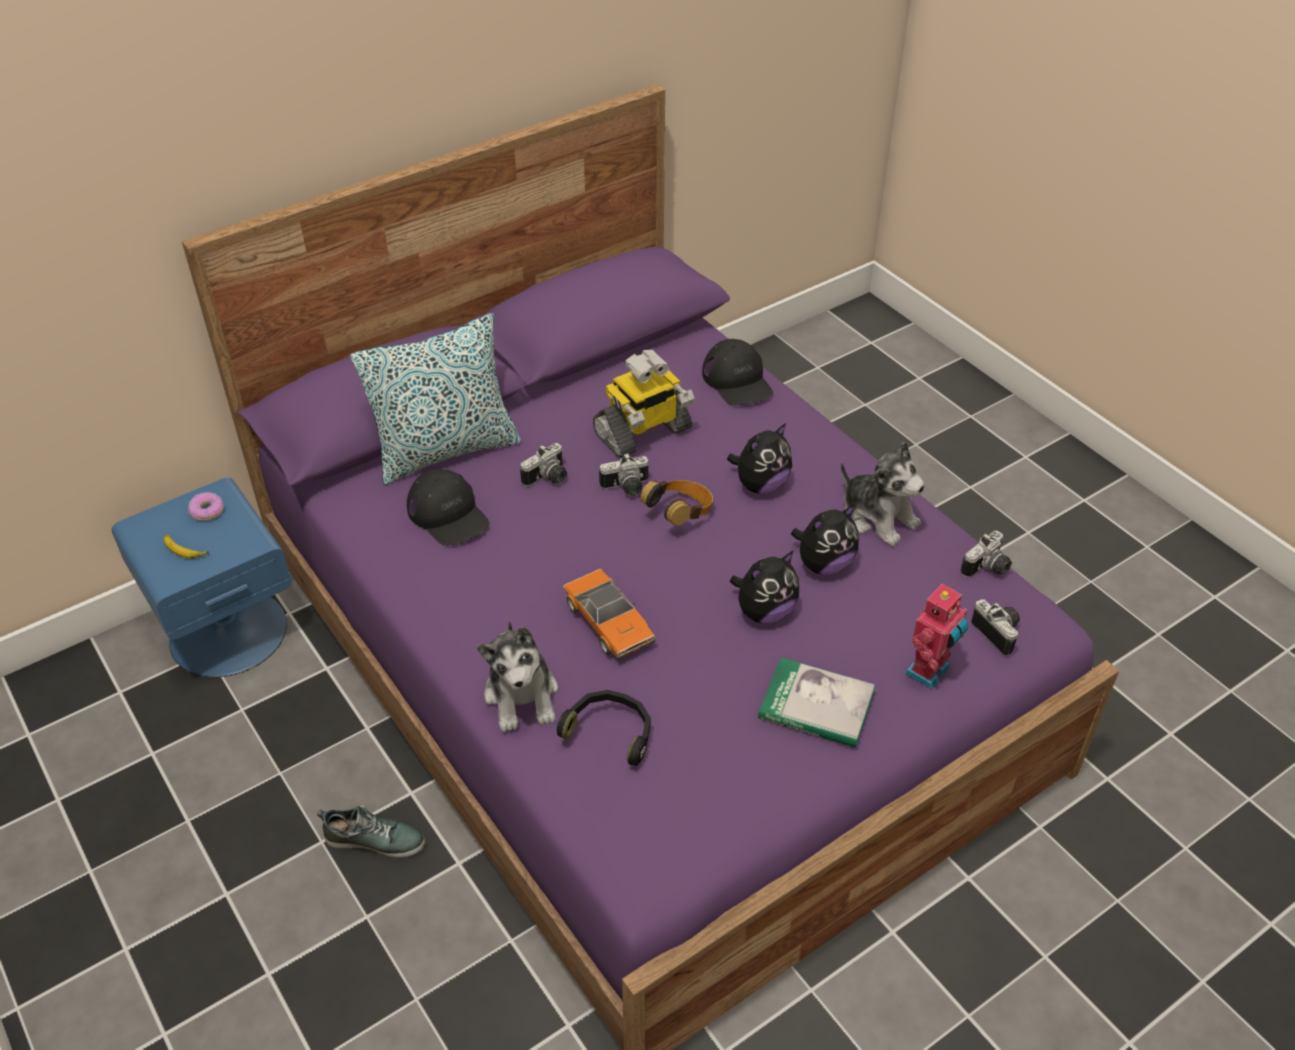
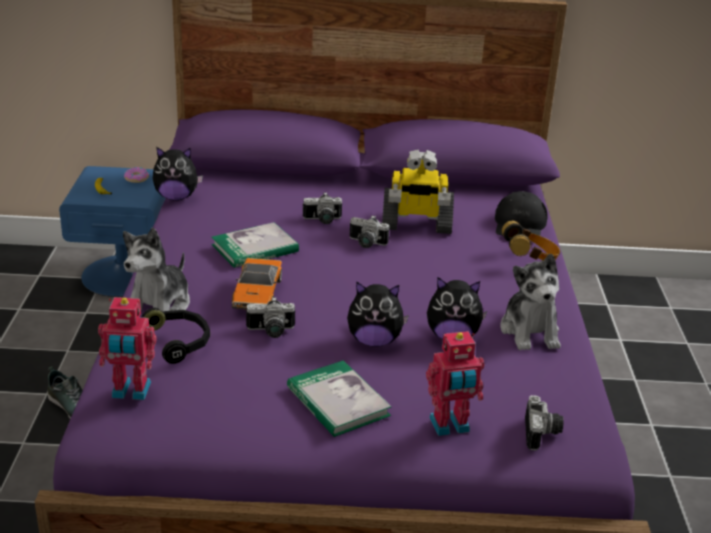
camera: 35 degrees right, 15 degrees down
pillow [350,313,521,485] -> none
black cap [407,469,490,546] -> none
headphones [640,480,713,526] -> headphones moved to [502,221,560,261]
plush toy [727,423,792,494] -> plush toy moved to [153,147,203,201]
camera [961,531,1012,578] -> camera moved to [246,297,295,338]
none -> toy robot [98,297,157,400]
none -> book [211,222,299,268]

